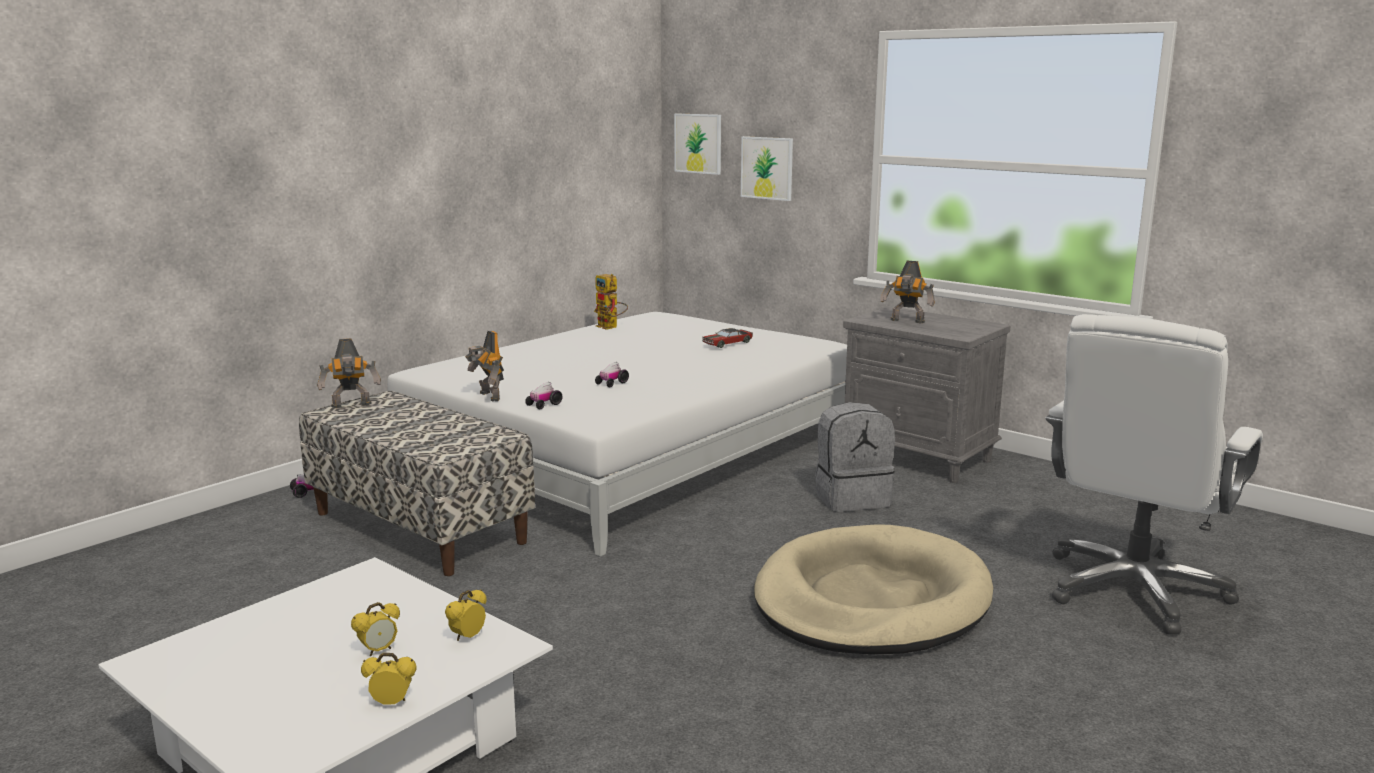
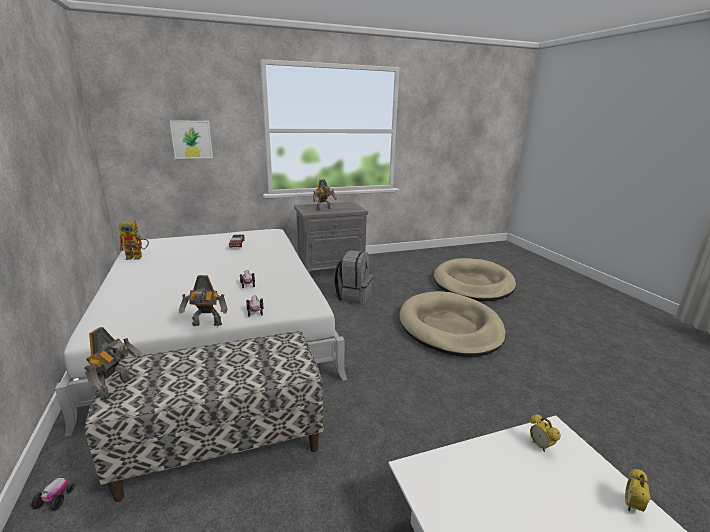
camera: 60 degrees left, 5 degrees up
alarm clock [351,602,400,656] -> none
picture [674,114,721,175] -> none
white office chair [1045,314,1263,635] -> beige dog bed [434,258,516,301]

